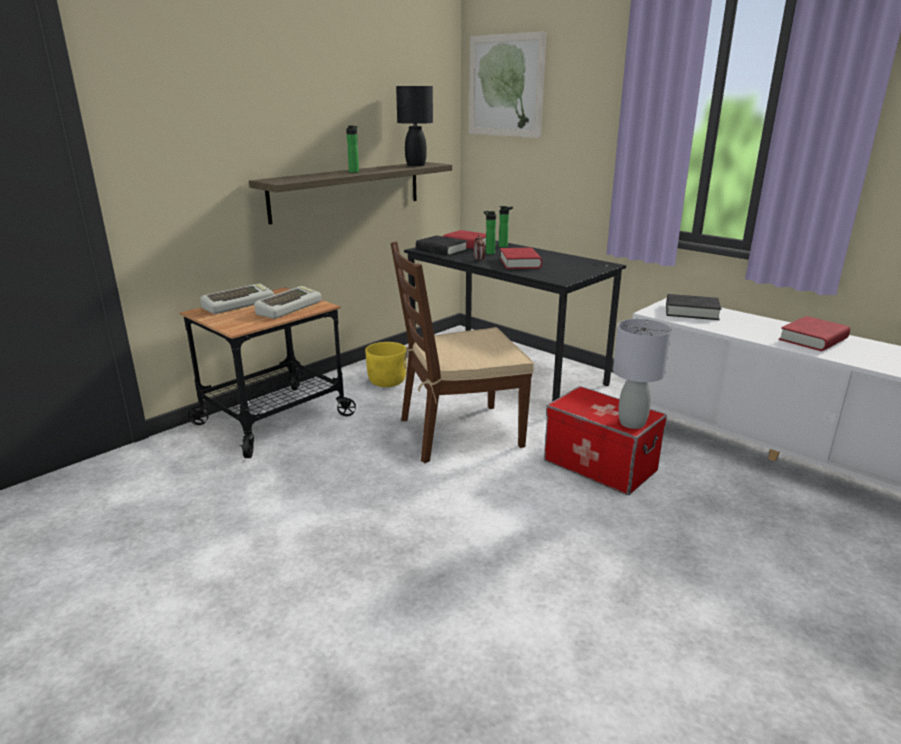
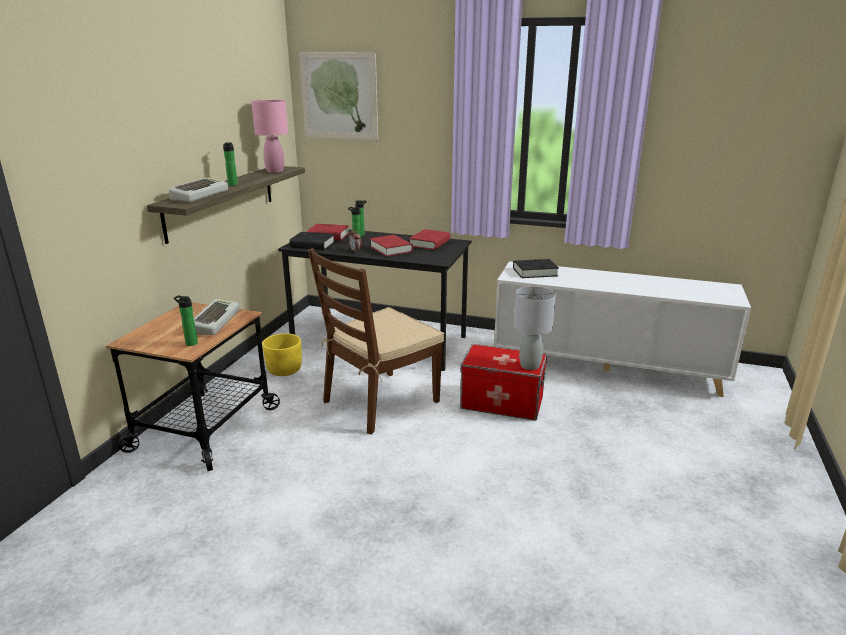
camera: 25 degrees left, 0 degrees up
keyboard [200,284,274,314] -> keyboard moved to [169,177,228,202]
black table lamp [396,86,433,166] -> pink table lamp [251,100,288,173]
red book [779,316,850,351] -> red book moved to [409,229,450,250]
none -> bottle [174,295,198,346]

